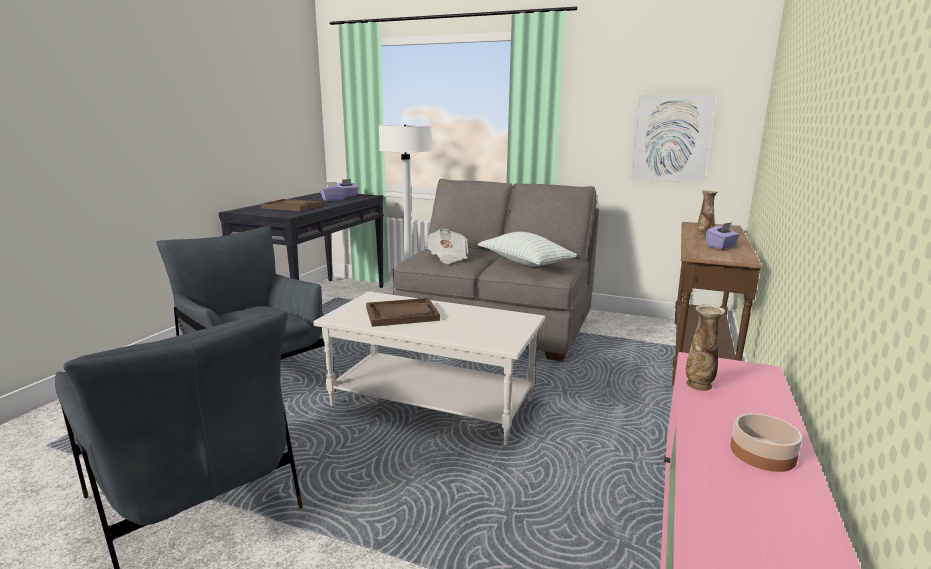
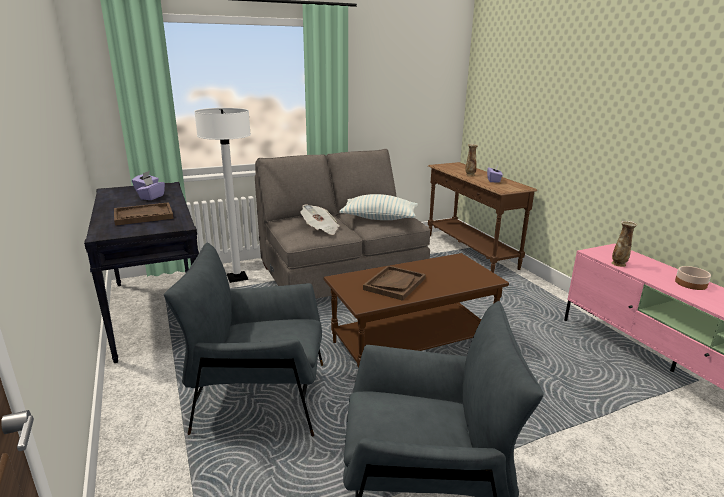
camera: 45 degrees left, 5 degrees up
white coffee table [313,292,545,445] -> brown coffee table [324,253,509,368]
picture [631,95,715,182] -> none

